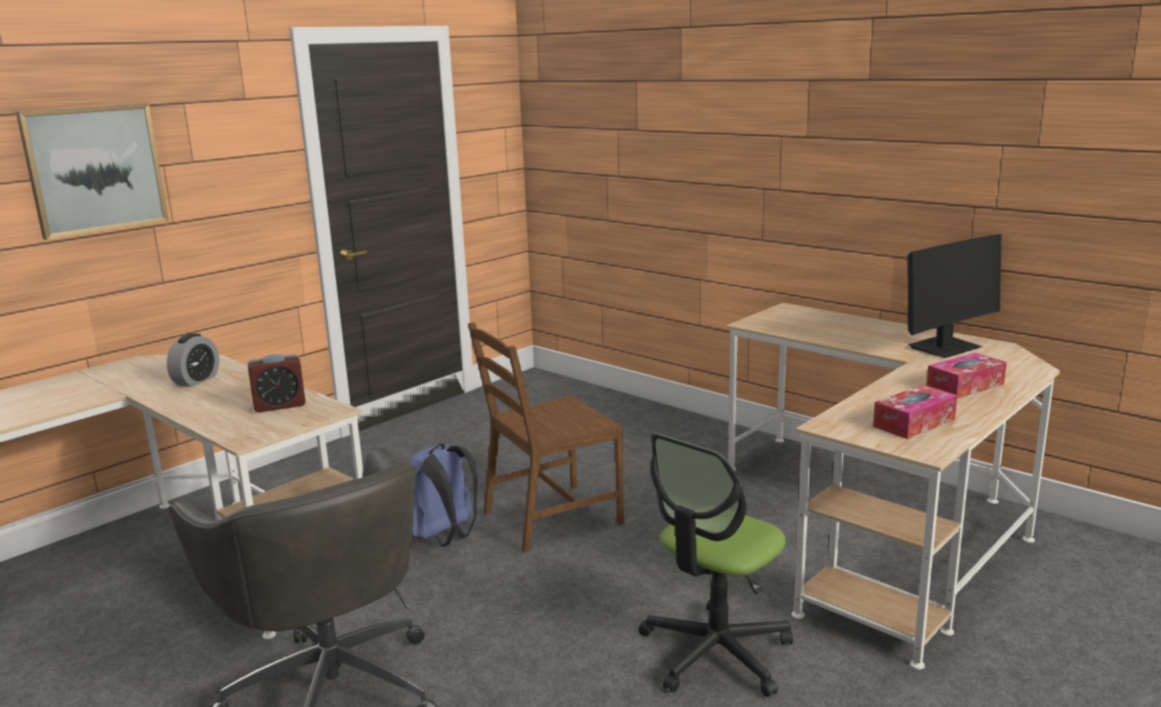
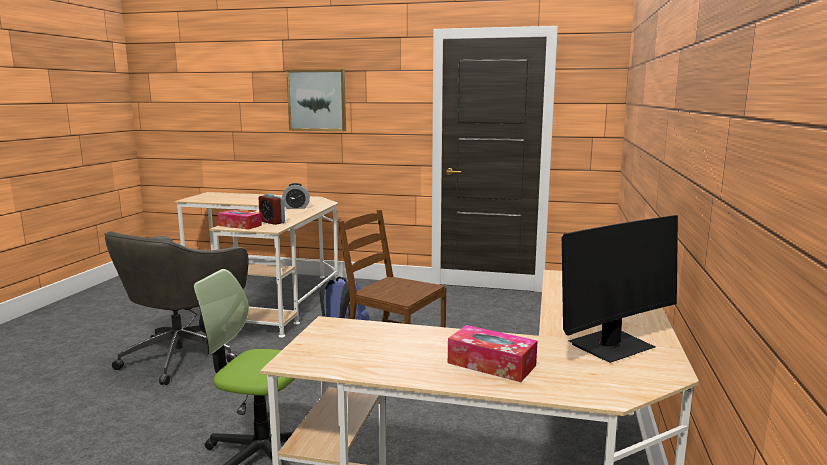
camera: 60 degrees right, 5 degrees down
tissue box [873,385,957,439] -> tissue box moved to [218,210,262,230]
monitor [908,234,1001,358] -> monitor turned 60 degrees counterclockwise [562,215,678,363]

